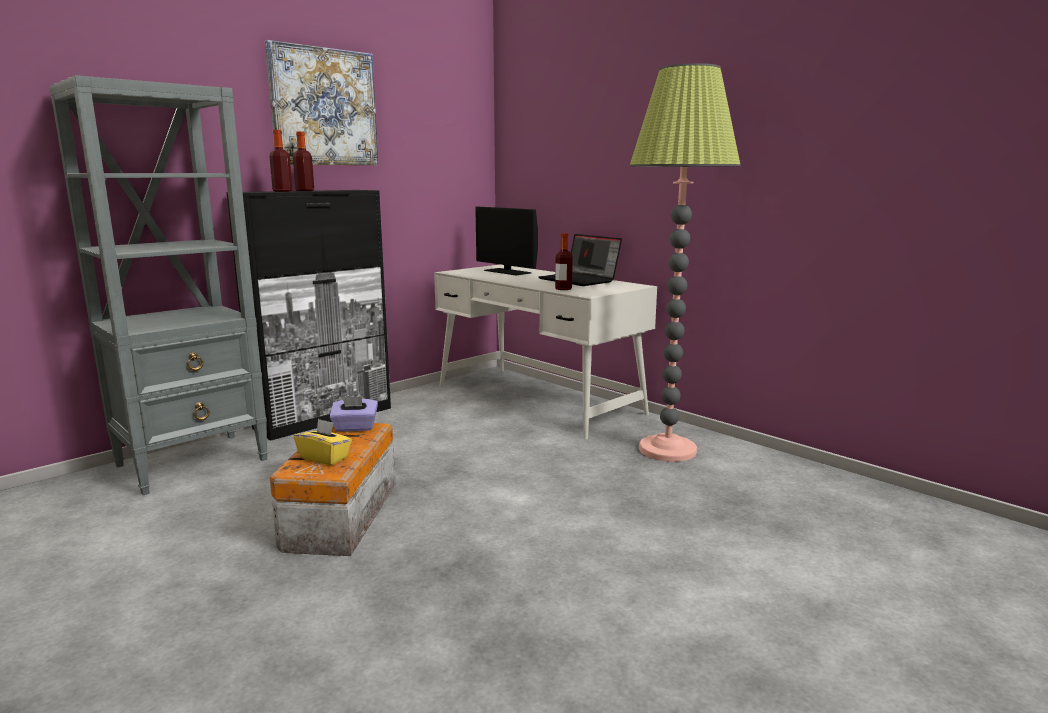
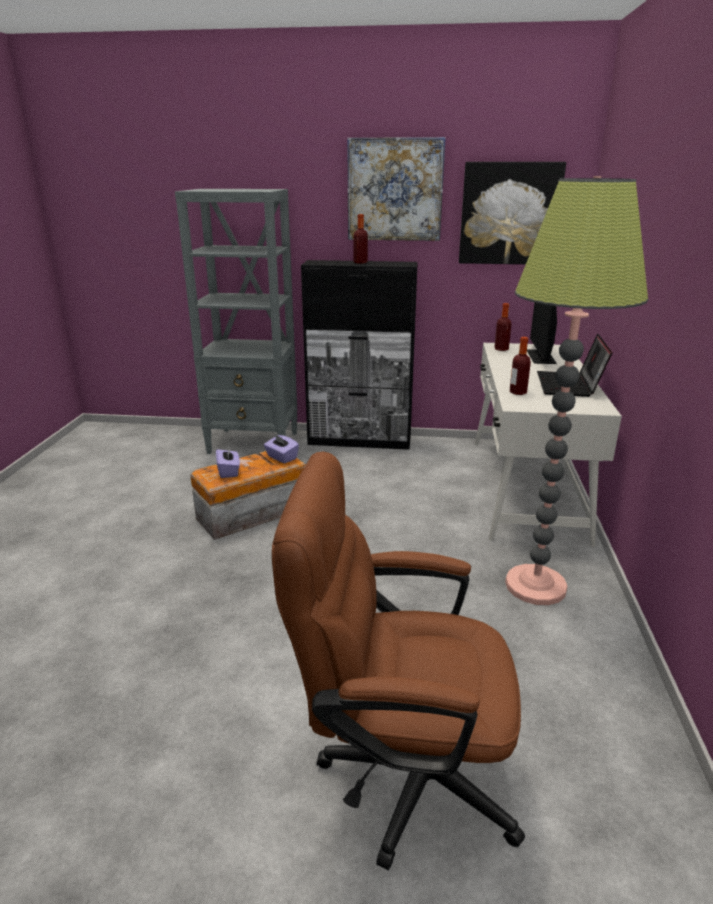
camera: 50 degrees right, 10 degrees up
bottle [269,130,293,192] -> bottle moved to [494,303,511,351]
yellow tissue box [294,419,352,466] -> purple tissue box [216,448,240,478]
none -> brown office chair [272,452,525,870]
none -> picture [459,162,566,264]

